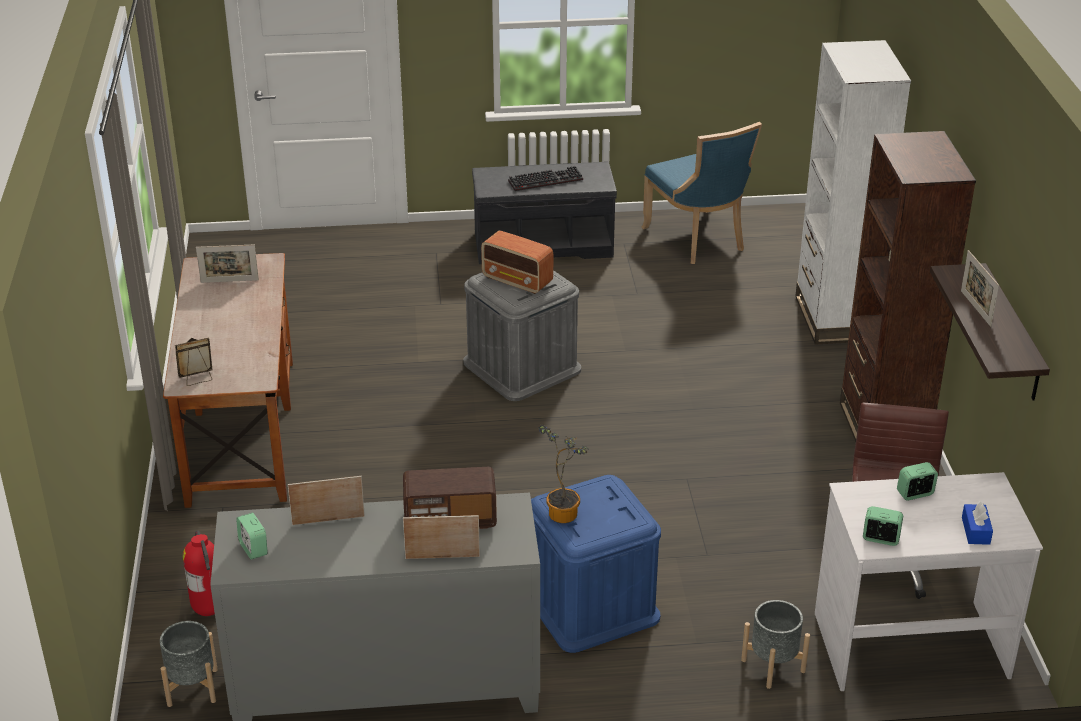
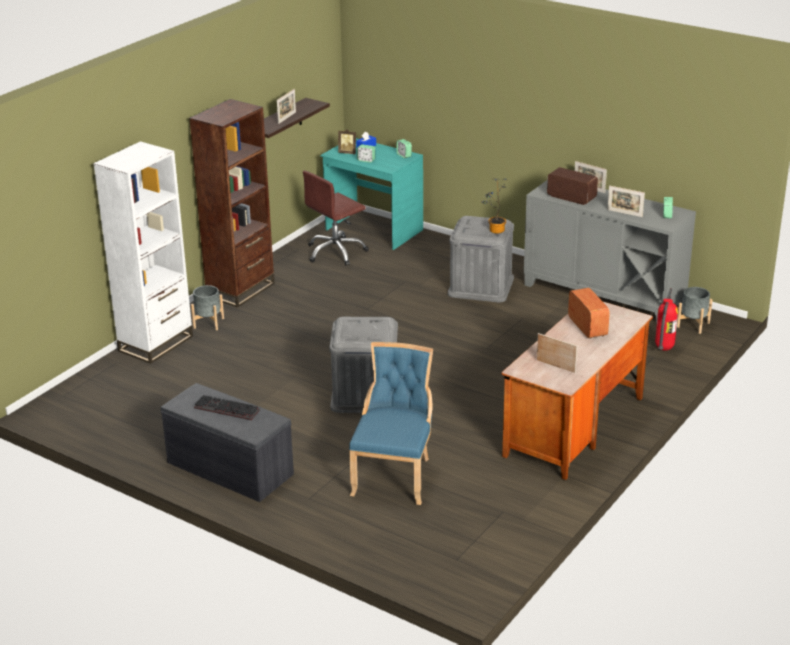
camera: 140 degrees left, 5 degrees down
picture frame [175,338,212,386] -> picture frame moved to [338,129,356,154]
radio [481,230,553,294] -> radio moved to [568,288,610,339]
blue storage box [531,475,661,653] -> grey storage box [448,216,514,302]
blue chair [641,122,762,264] -> blue chair moved to [349,342,433,505]
grey planter [741,600,810,689] -> grey planter moved to [191,285,224,330]
white desk [815,472,1043,691] -> turquoise desk [320,138,423,250]

